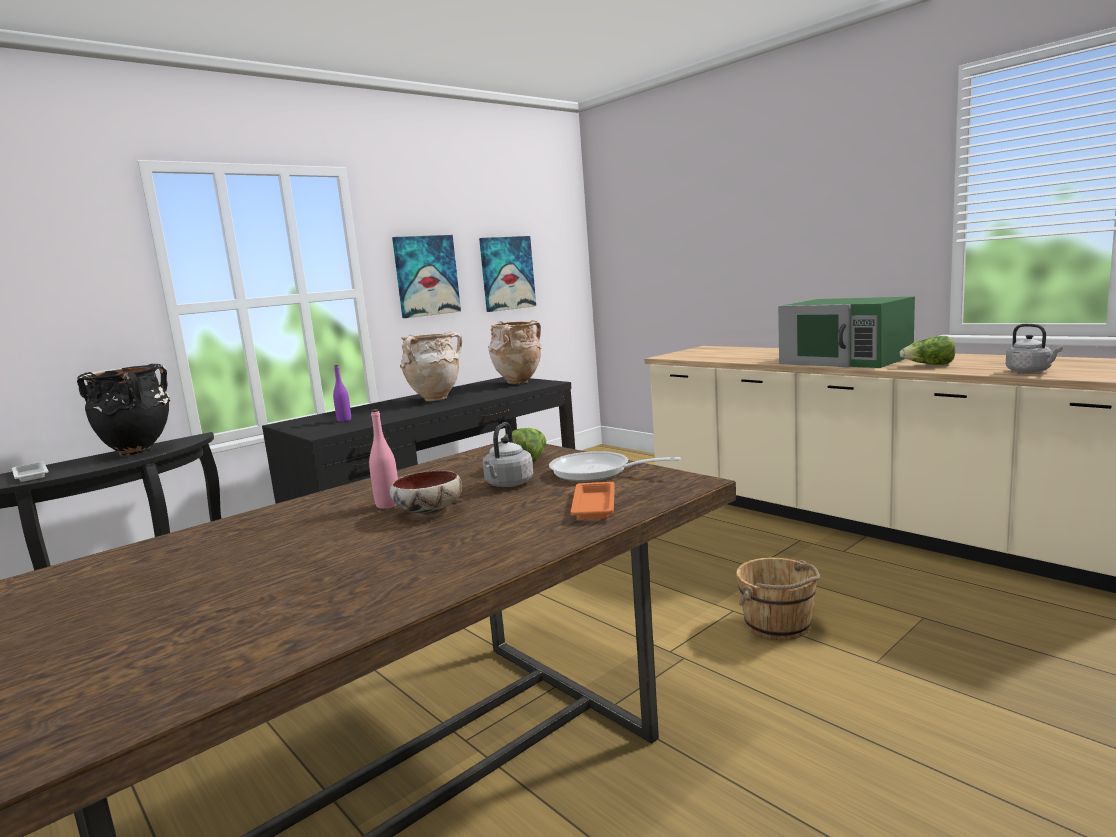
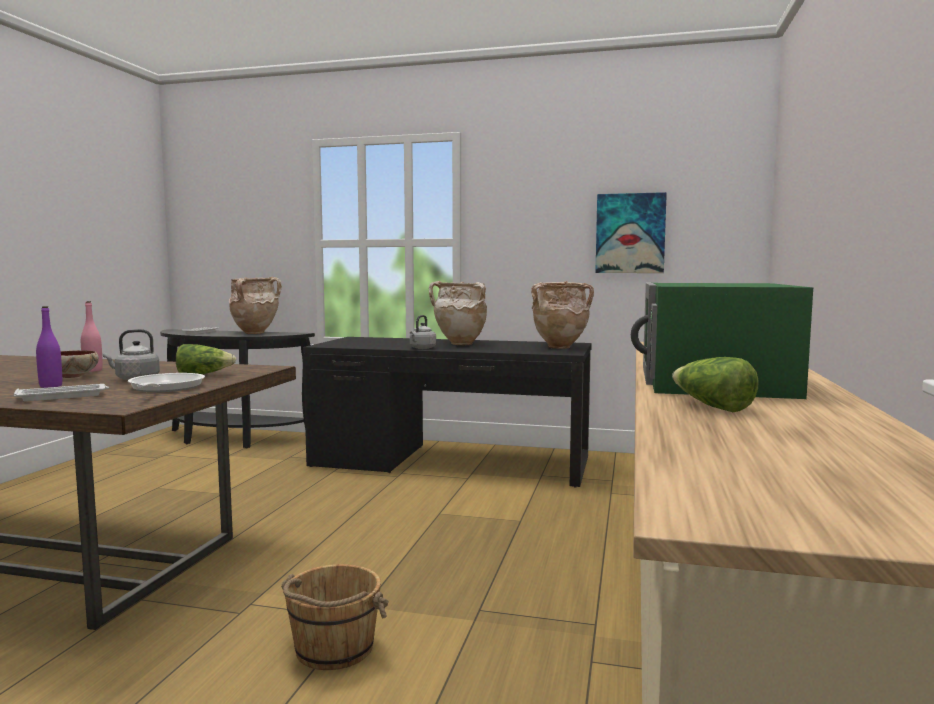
camera: 55 degrees right, 5 degrees down
black vase [77,364,170,456] -> beige vase [229,277,282,334]
purple bottle [333,365,351,422] -> purple bottle moved to [36,306,62,388]
picture [392,235,461,318] -> none
orange tray [570,482,615,519] -> white tray [13,384,109,401]
grey kettle [1006,324,1063,373] -> grey kettle moved to [410,315,436,349]

